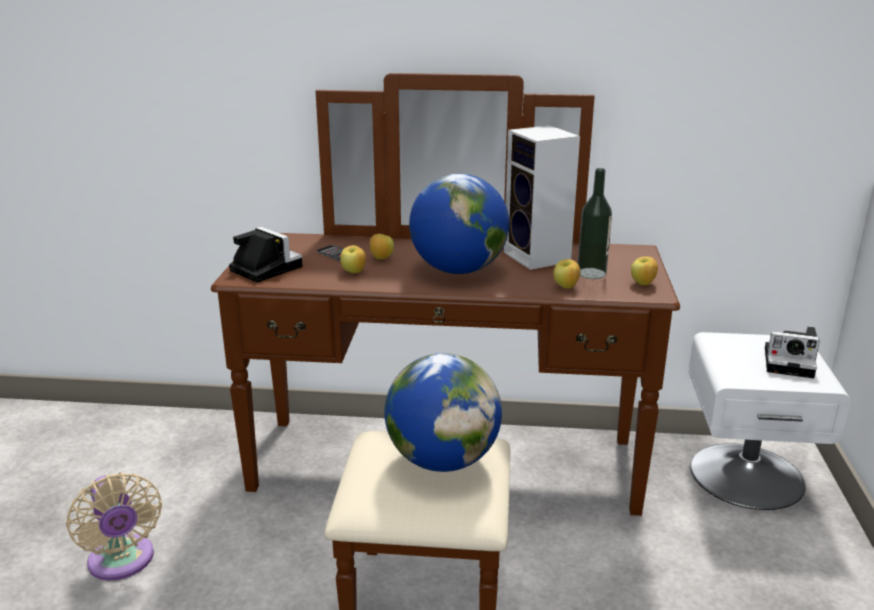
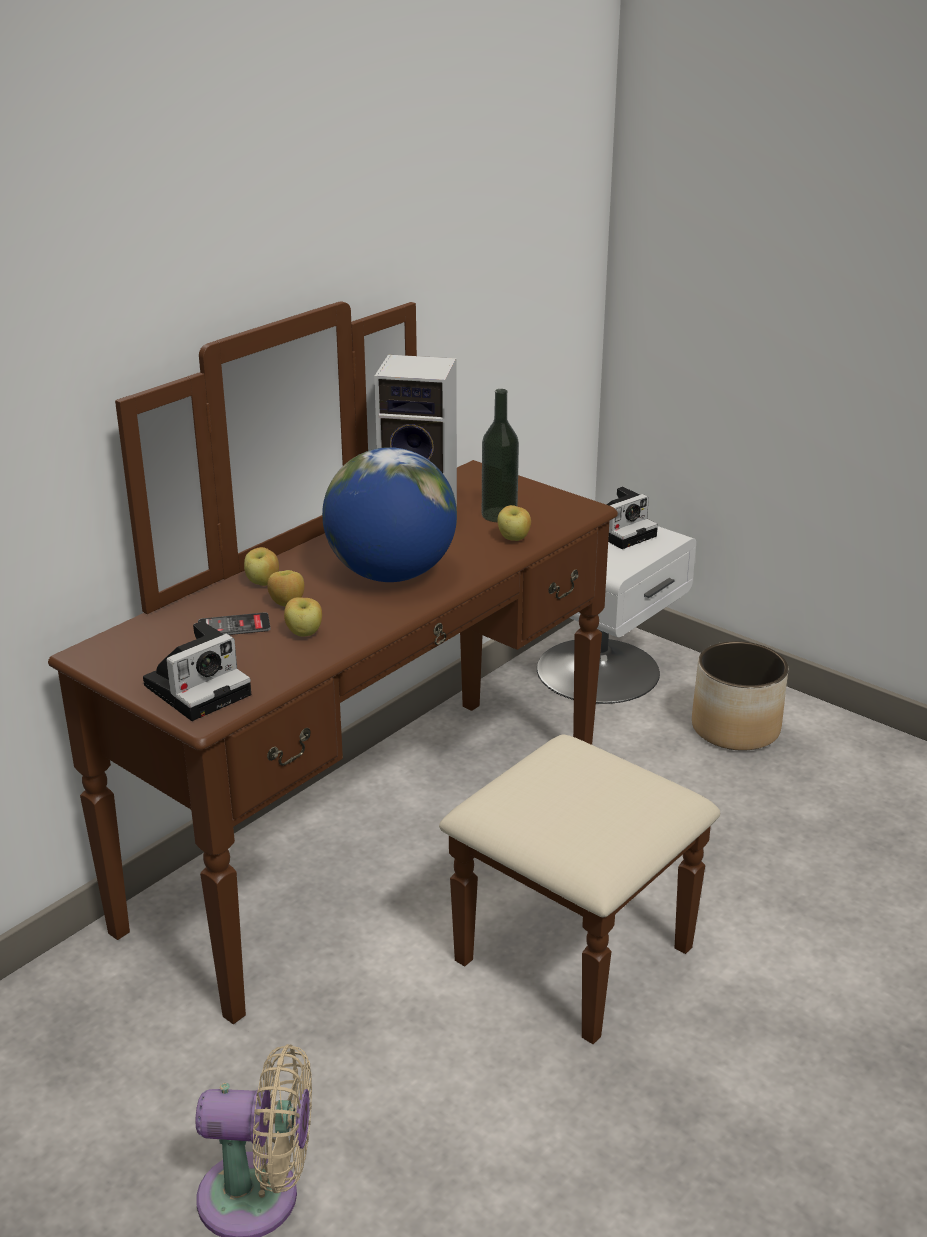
camera: 55 degrees left, 5 degrees up
camera [229,227,303,283] -> camera turned 150 degrees clockwise [143,621,251,721]
globe [384,353,502,472] -> none
apple [631,257,658,286] -> apple moved to [244,547,279,586]
none -> planter [692,641,788,751]

